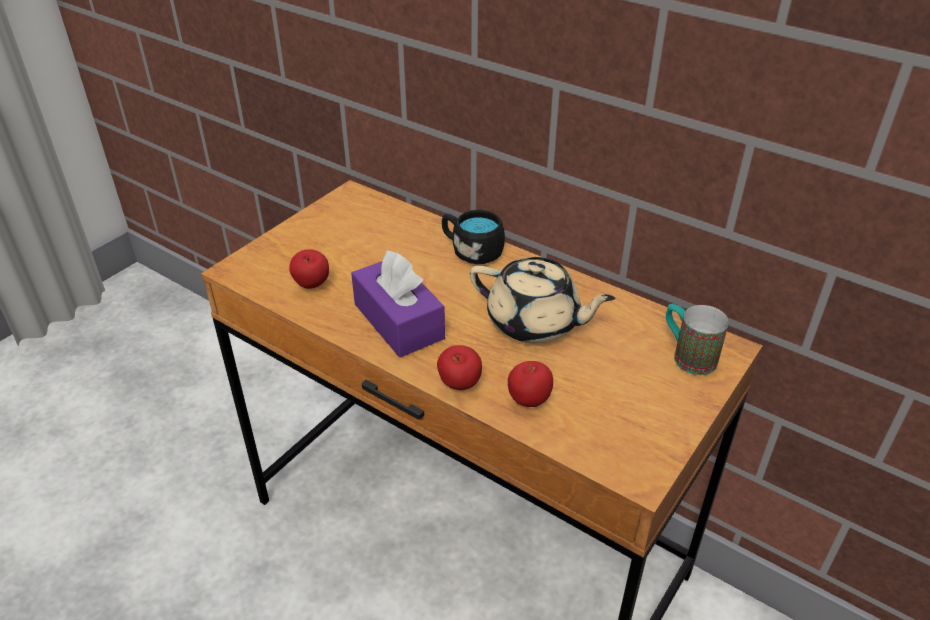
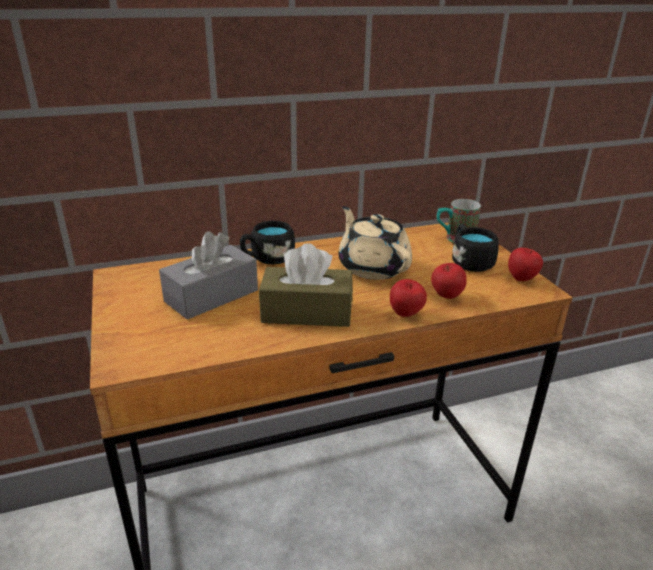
camera: 55 degrees left, 10 degrees down
apple [289,249,329,289] -> apple moved to [508,248,543,281]
purple tissue box [351,250,445,358] -> brown tissue box [259,243,353,327]
beige teapot [470,257,615,343] -> beige teapot turned 90 degrees counterclockwise [338,206,412,280]
none -> grey tissue box [159,231,258,320]
none -> black mug [452,224,499,272]

